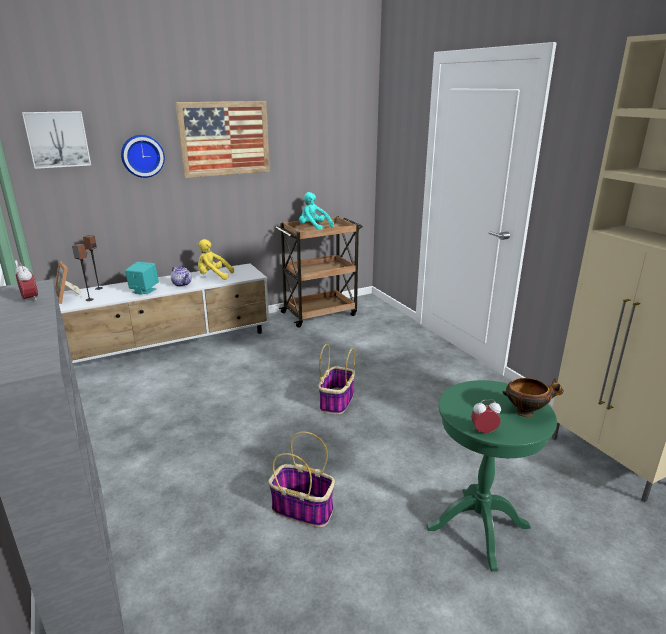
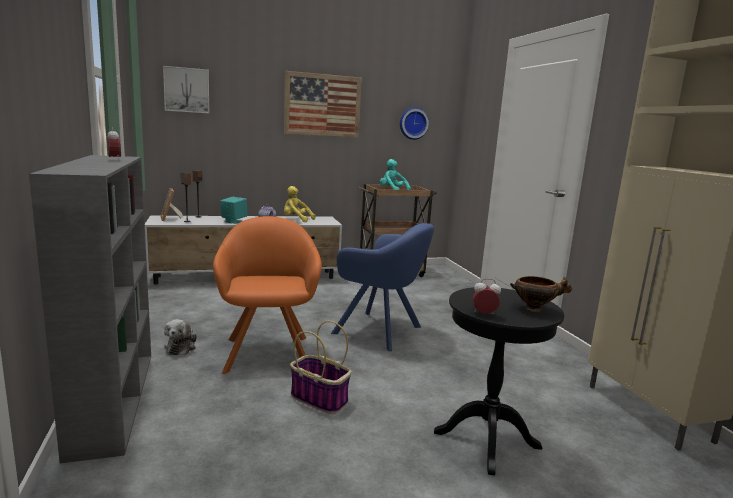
camera: 10 degrees right, 10 degrees down
wall clock [121,135,165,178] -> wall clock moved to [400,107,429,140]
basket [318,344,355,414] -> blue armchair [331,223,434,351]
green side table [427,380,557,571] -> black side table [434,287,564,475]
none -> plush toy [164,319,197,355]
none -> orange armchair [213,216,322,374]

